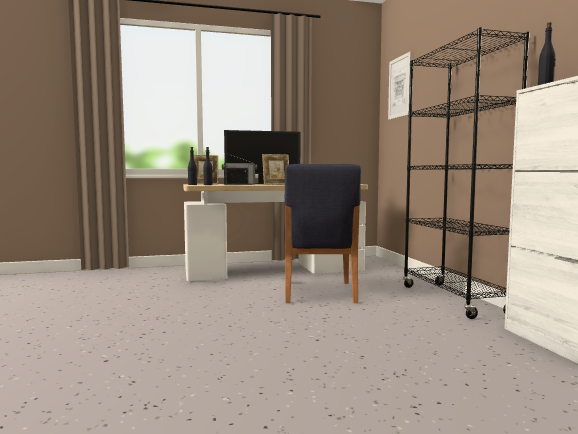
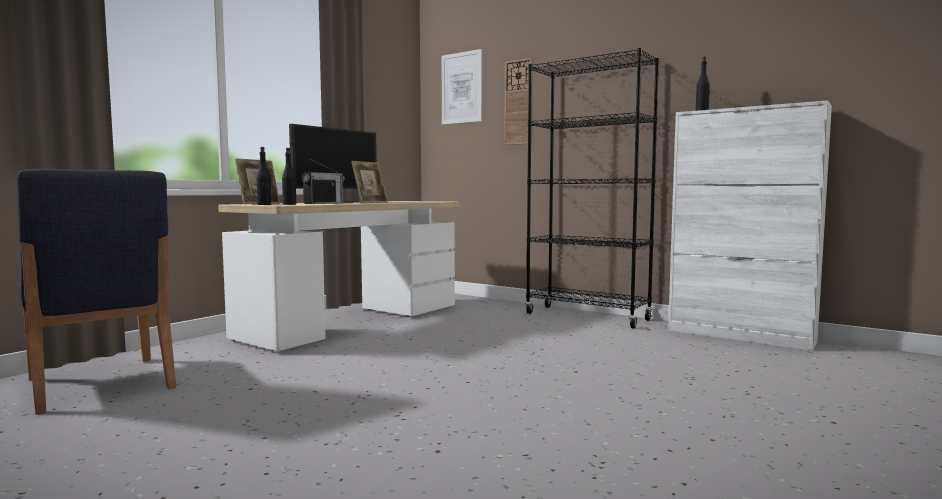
camera: 40 degrees left, 0 degrees up
blue chair [284,164,361,303] -> blue chair moved to [17,169,176,415]
none -> wall clock [504,58,533,145]

